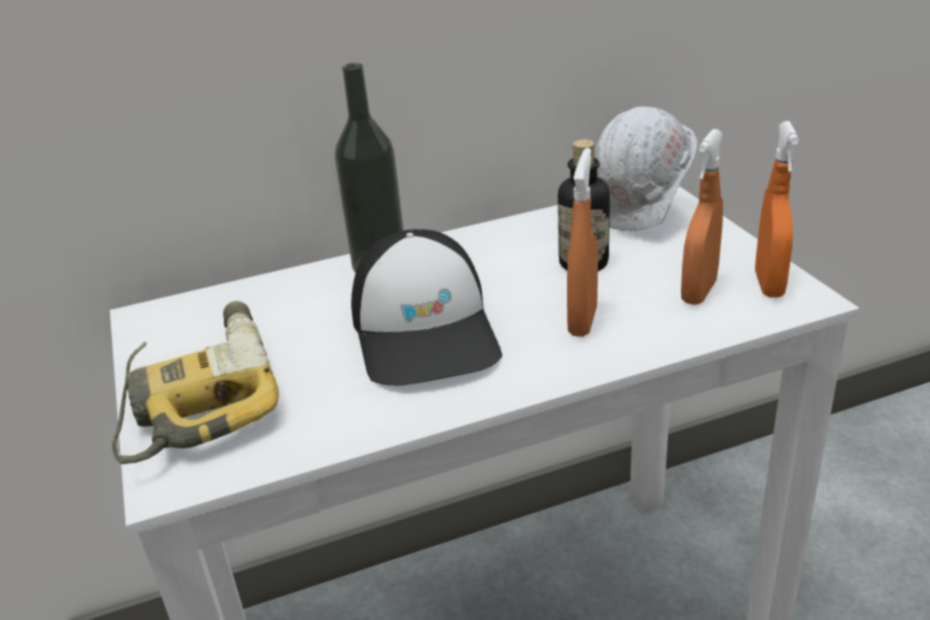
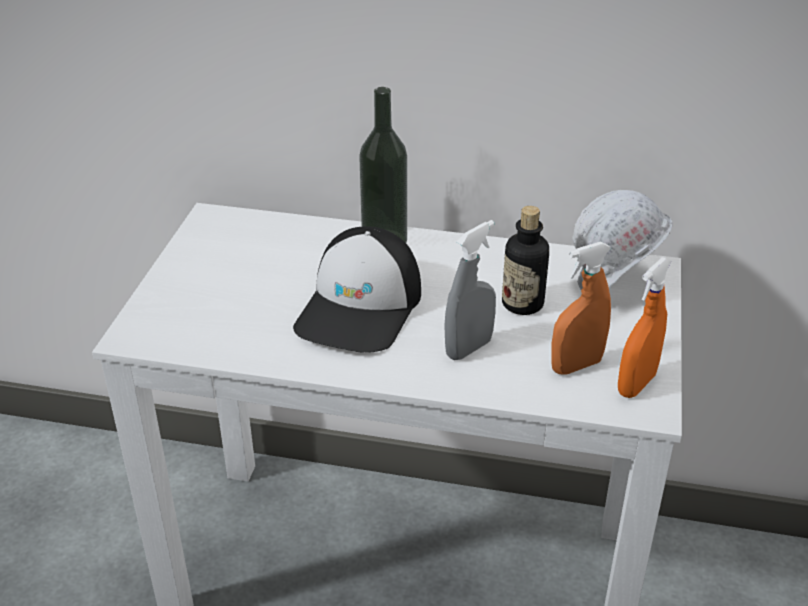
camera: 30 degrees right, 5 degrees up
power drill [112,301,279,464] -> none
orange spray bottle [567,148,598,337] -> grey spray bottle [444,220,496,360]

